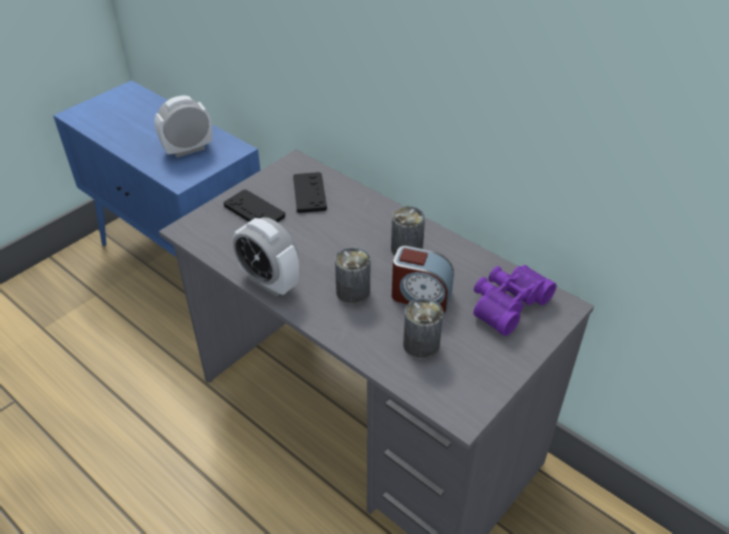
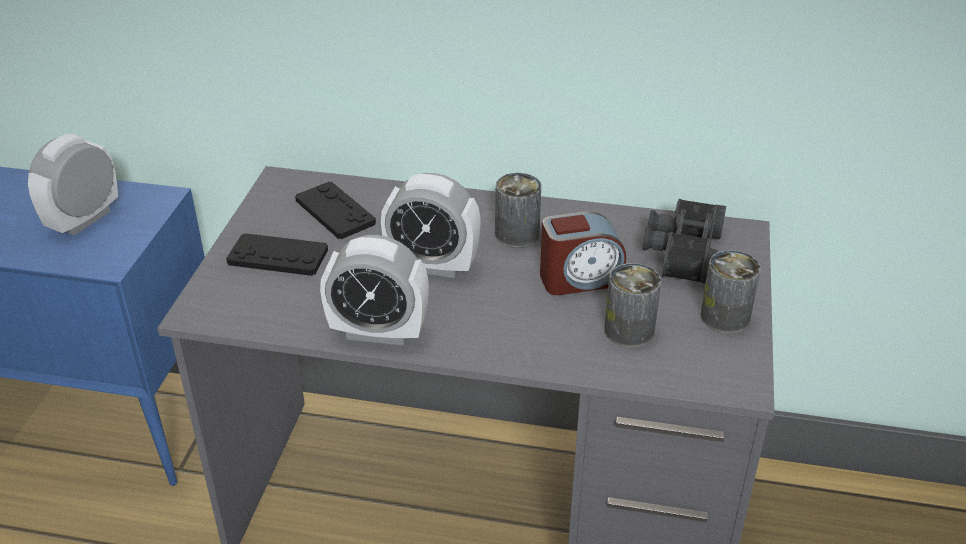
camera: 30 degrees left, 5 degrees down
can [335,247,370,305] -> can moved to [700,250,761,333]
purple binoculars [474,265,556,336] -> black binoculars [642,199,726,284]
none -> alarm clock [381,173,481,278]

